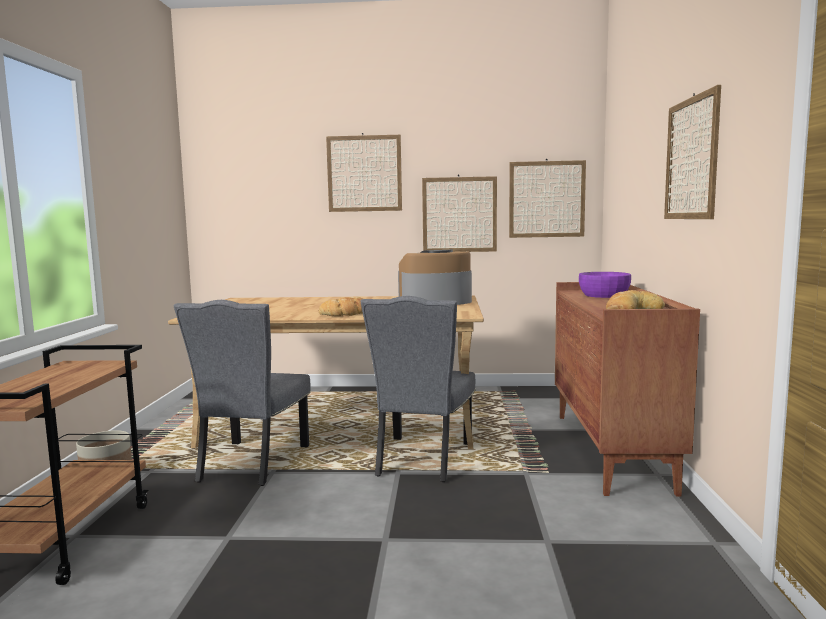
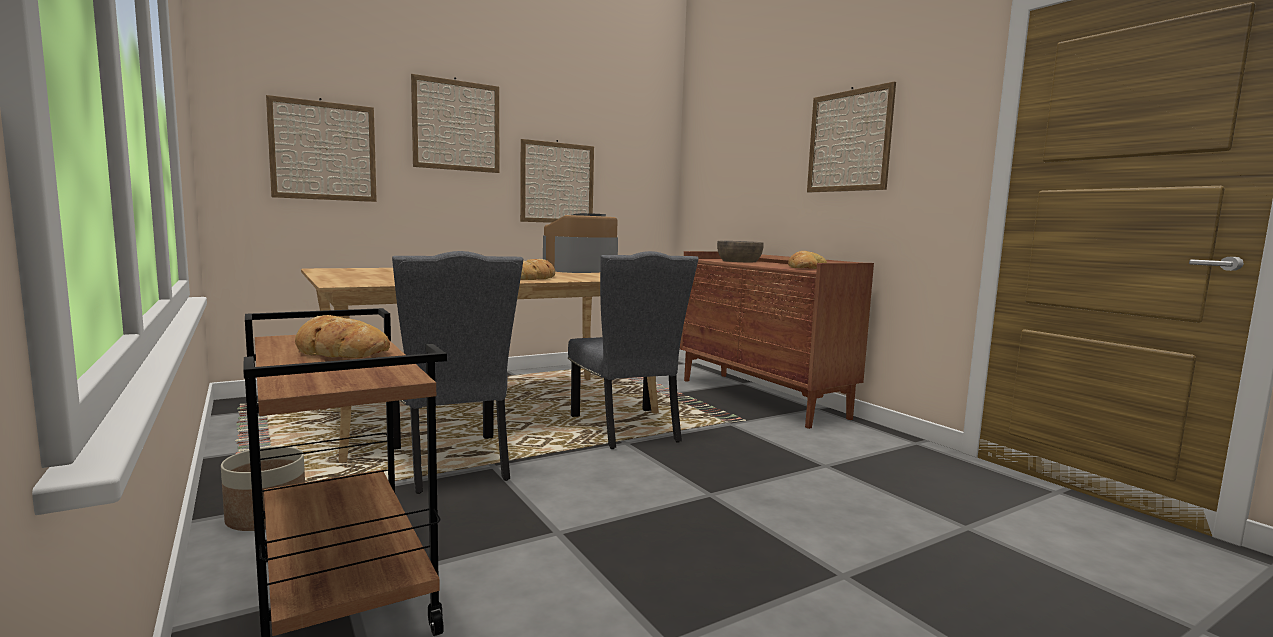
camera: 35 degrees left, 0 degrees up
picture [509,159,586,238] -> picture moved to [266,95,377,202]
purple bowl [579,272,631,298] -> brown bowl [717,241,764,262]
none -> bread [295,315,390,358]

